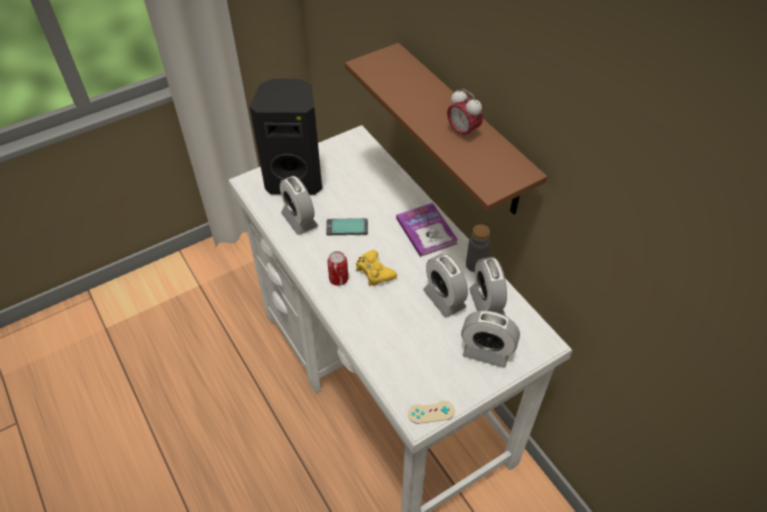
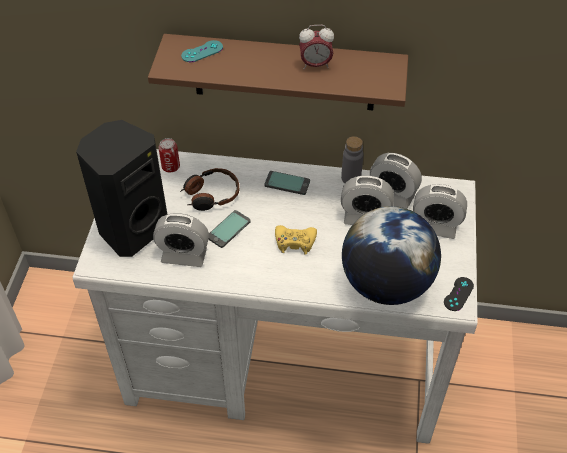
camera: 50 degrees left, 0 degrees up
can [328,251,348,286] -> can moved to [159,138,180,173]
book [396,203,458,257] -> phone [264,171,310,195]
beige game controller [408,401,455,424] -> black game controller [444,277,474,311]
alarm clock [461,311,520,368] -> alarm clock turned 45 degrees clockwise [413,184,467,239]
none -> headphones [180,168,239,211]
none -> turquoise game controller [181,40,223,62]
none -> globe [342,206,441,305]

